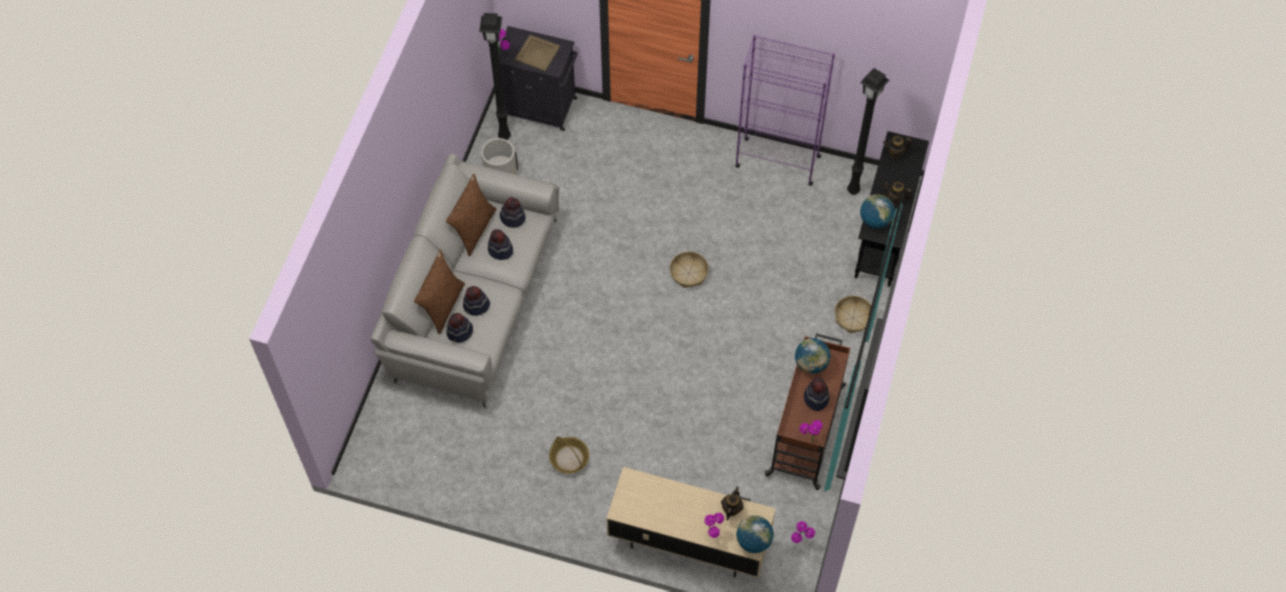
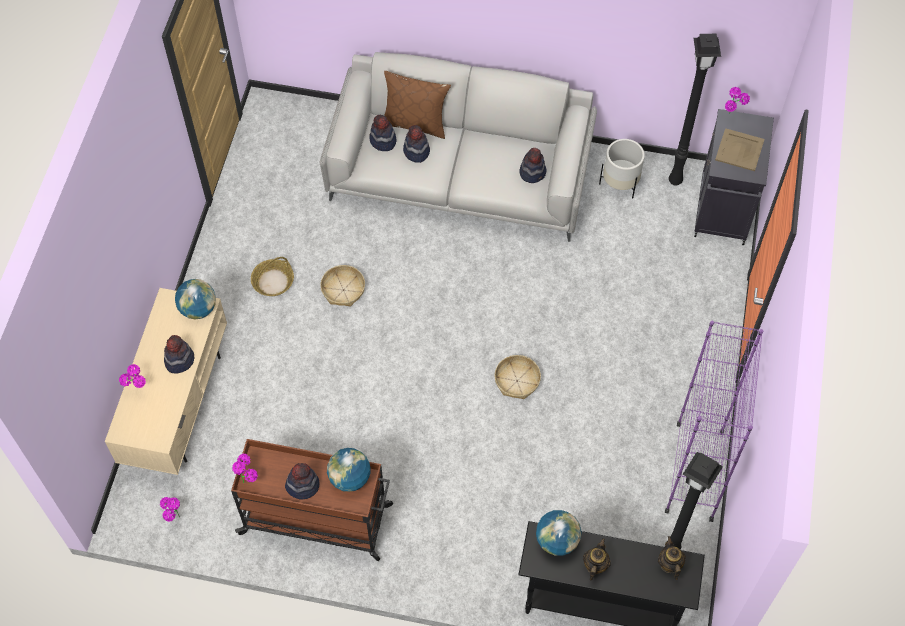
camera: 85 degrees right, 0 degrees up
brown pillow [446,173,496,256] -> none
hat [488,229,513,260] -> hat moved to [164,335,194,374]
teapot [721,486,744,520] -> none
globe [736,515,774,553] -> globe moved to [175,279,216,319]
basket [834,296,872,333] -> basket moved to [320,265,365,307]

